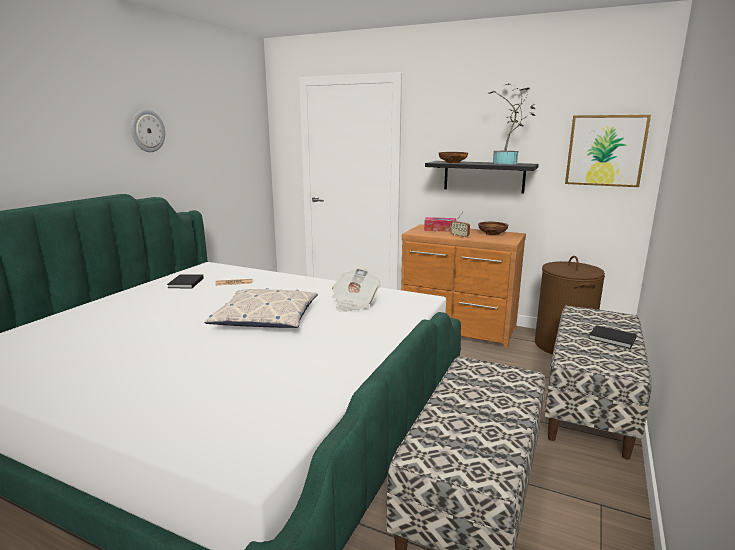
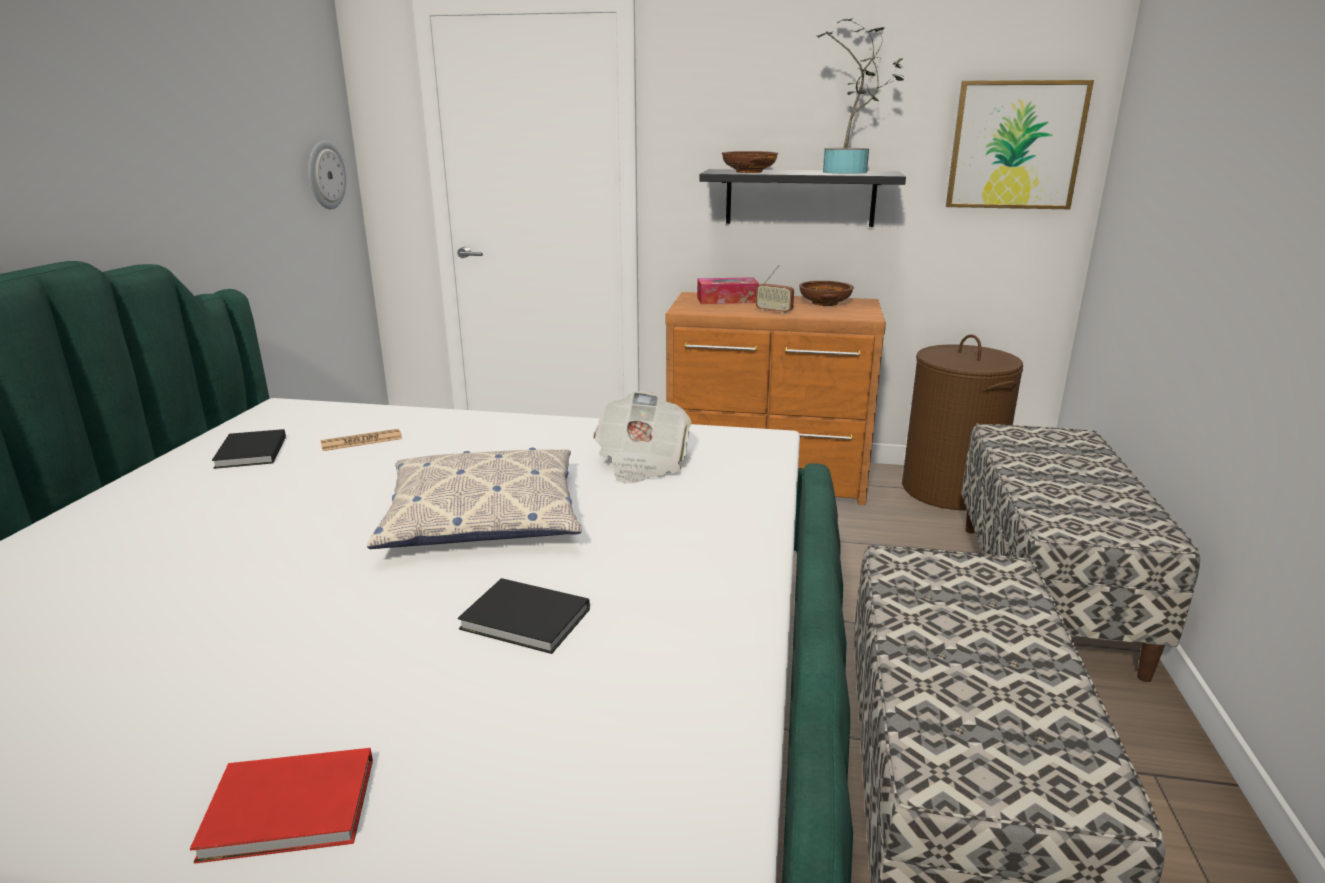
camera: 15 degrees left, 5 degrees up
wall clock [131,109,165,152] -> wall clock moved to [308,141,346,209]
black book [589,325,637,349] -> black book moved to [458,578,590,654]
none -> red book [190,748,373,864]

